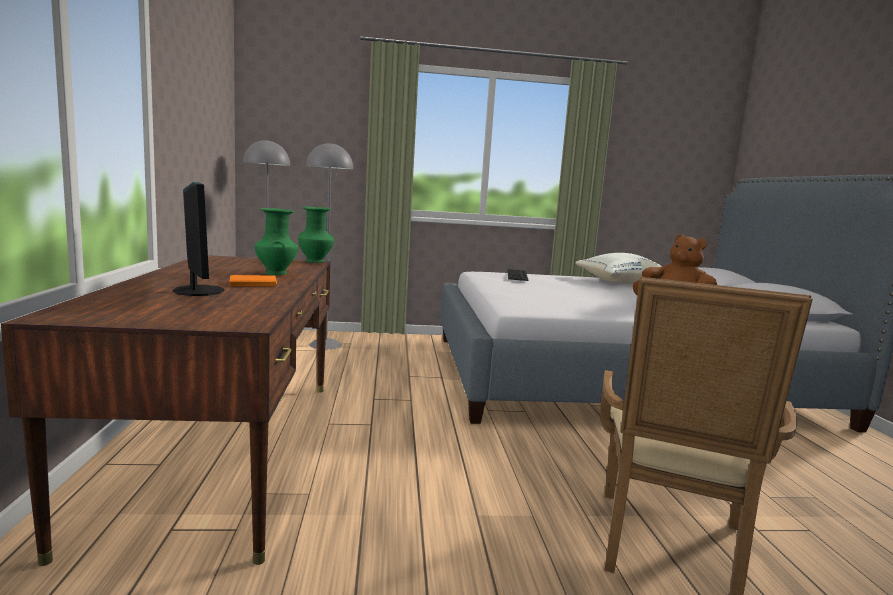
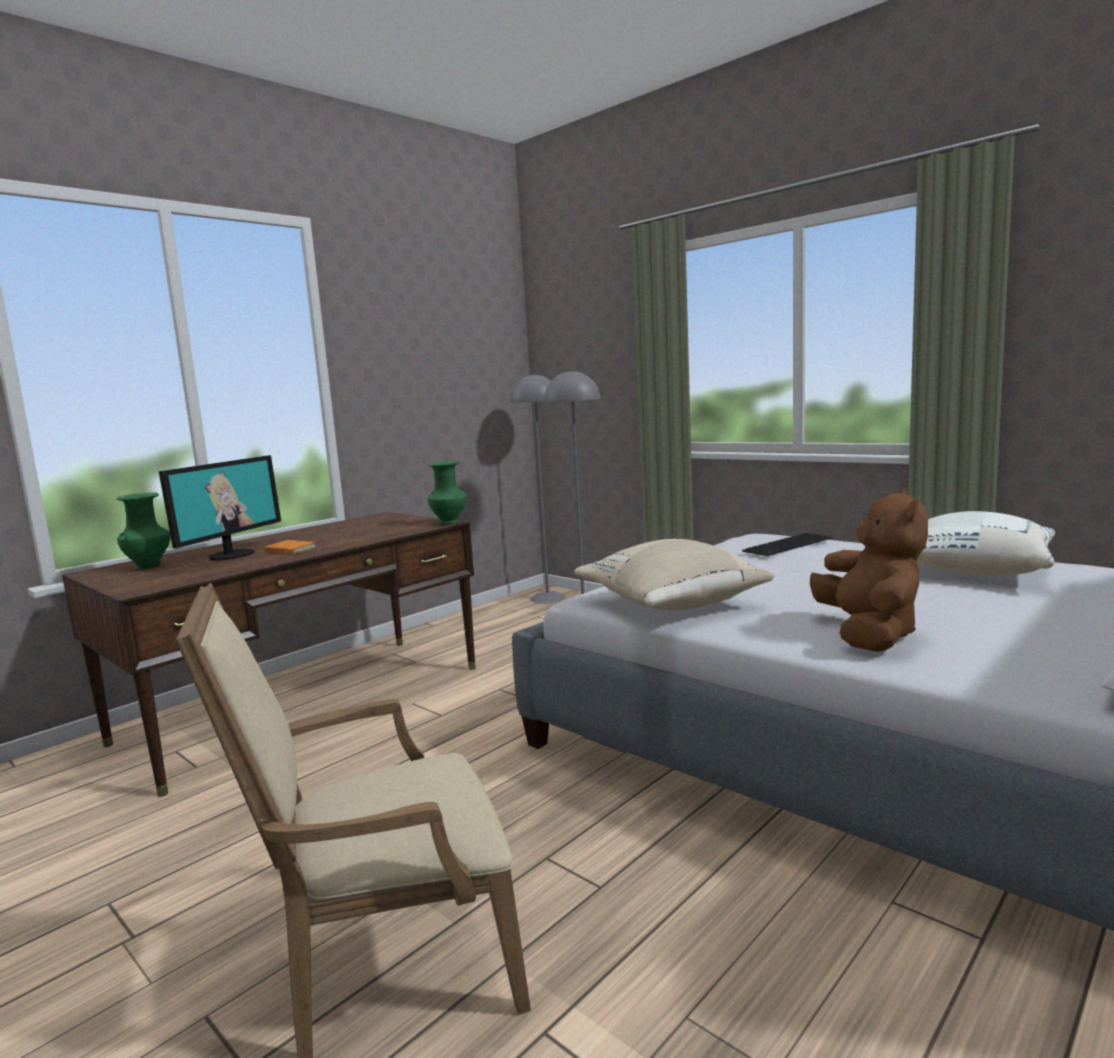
camera: 50 degrees right, 0 degrees up
green vase [254,208,298,275] -> green vase moved to [116,492,171,570]
none -> beige pillow [574,539,774,610]

